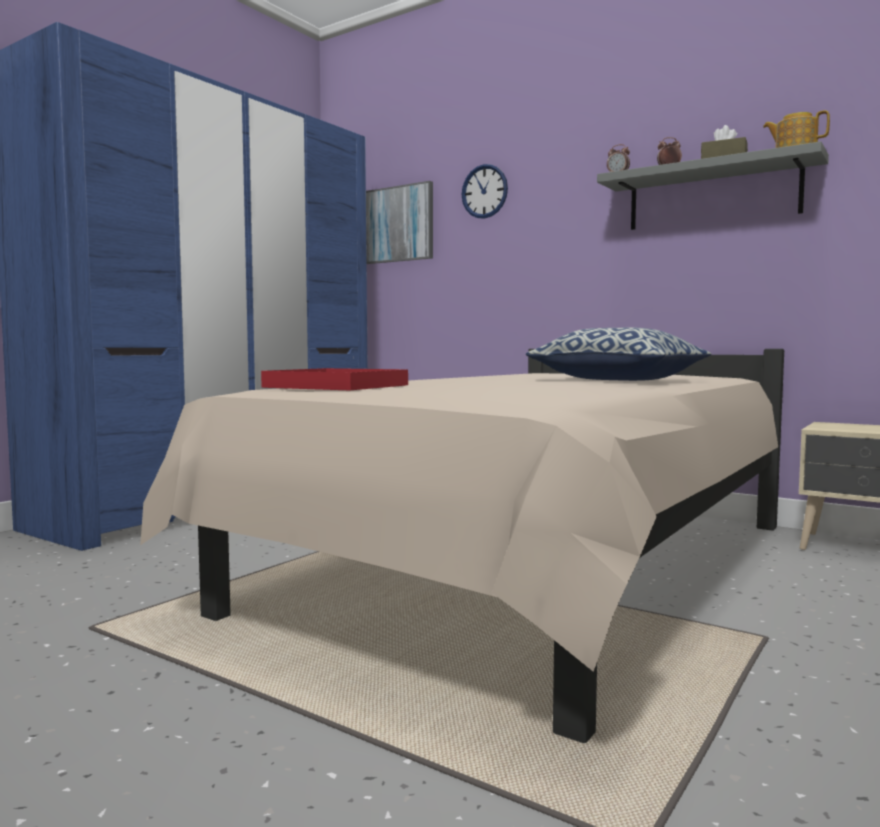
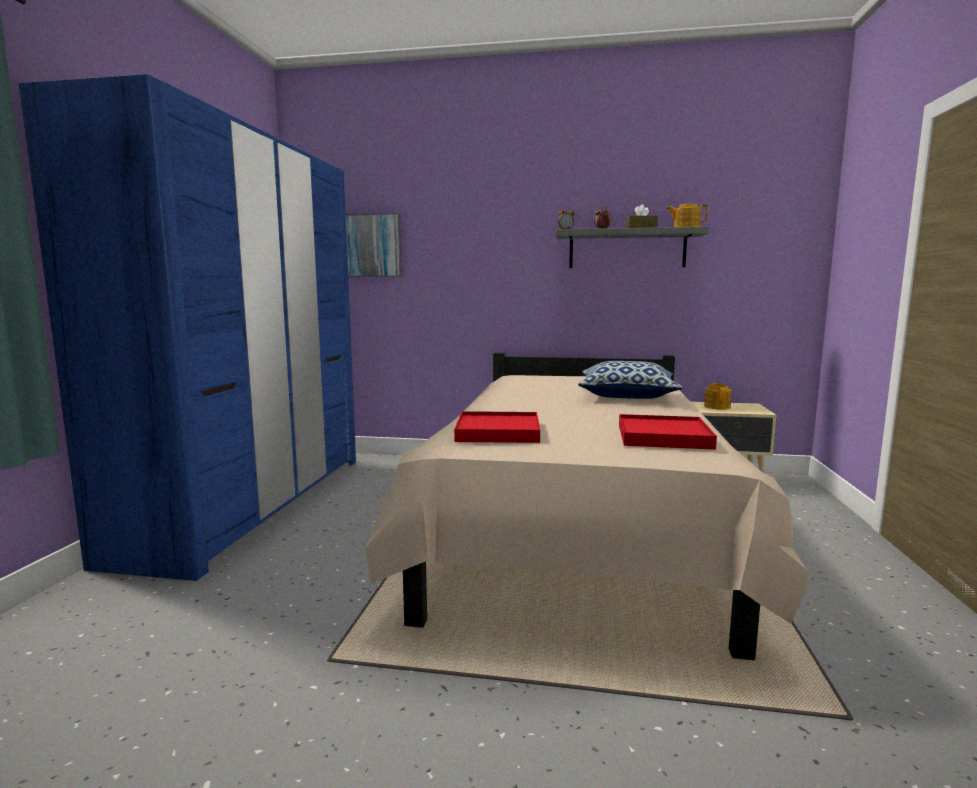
camera: 25 degrees left, 5 degrees up
wall clock [461,164,508,219] -> none
none -> red tray [619,414,717,450]
none -> teapot [704,383,732,410]

